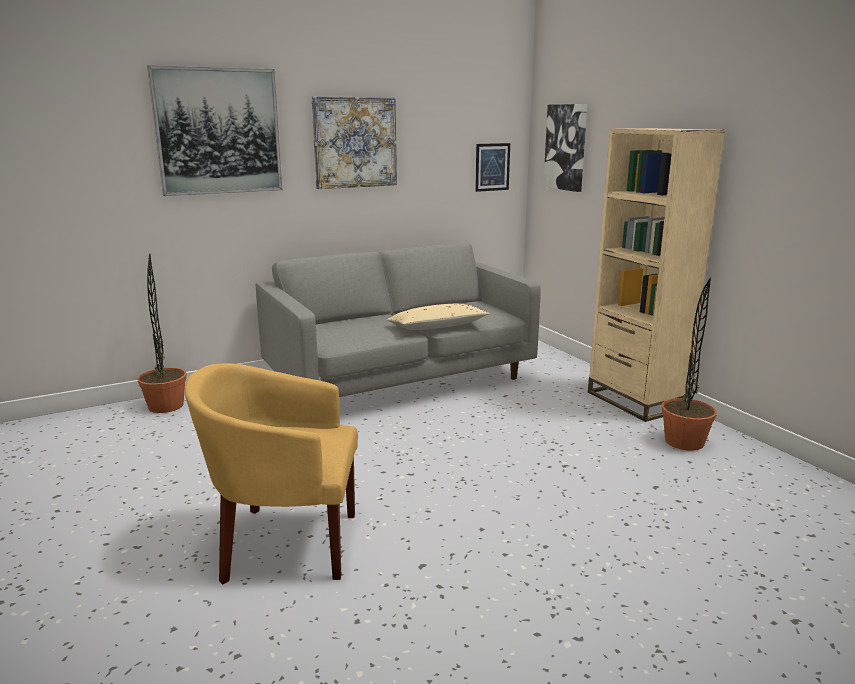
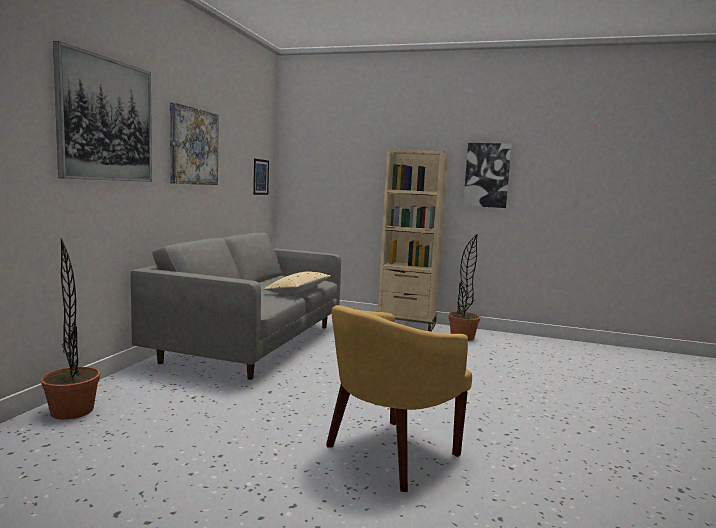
camera: 45 degrees left, 10 degrees down
picture [543,104,587,192] -> picture moved to [463,143,512,208]

